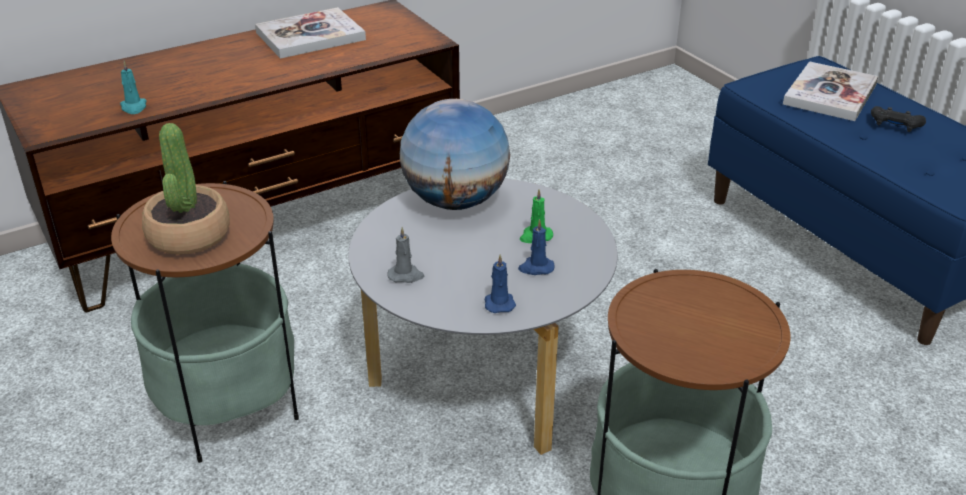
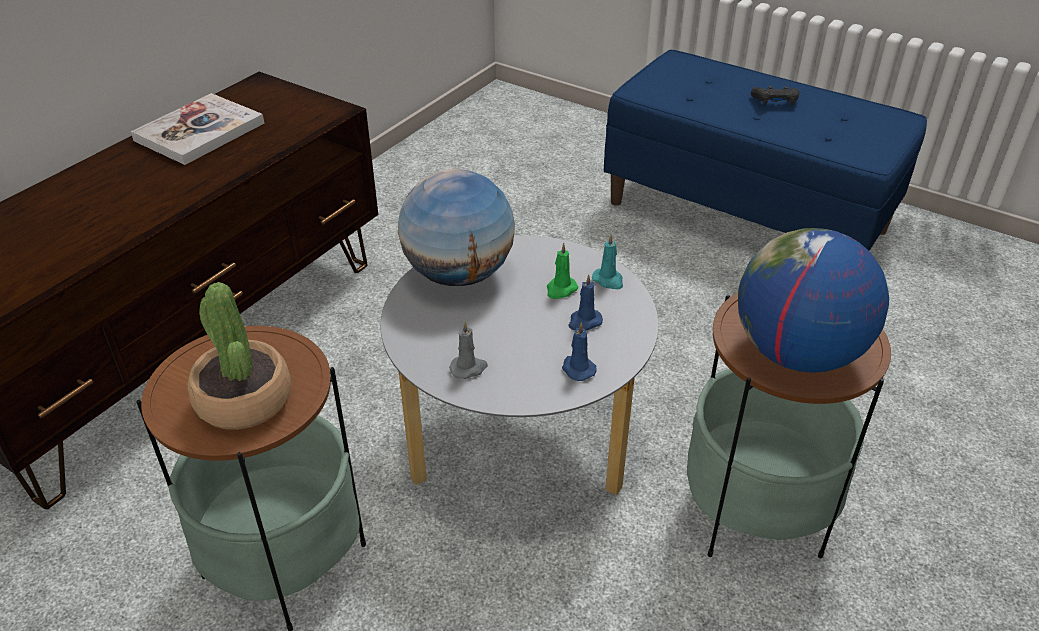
camera: 25 degrees left, 5 degrees up
turquoise candle [120,61,147,114] -> turquoise candle moved to [592,234,623,289]
book [783,61,878,121] -> none
none -> globe [738,228,889,373]

